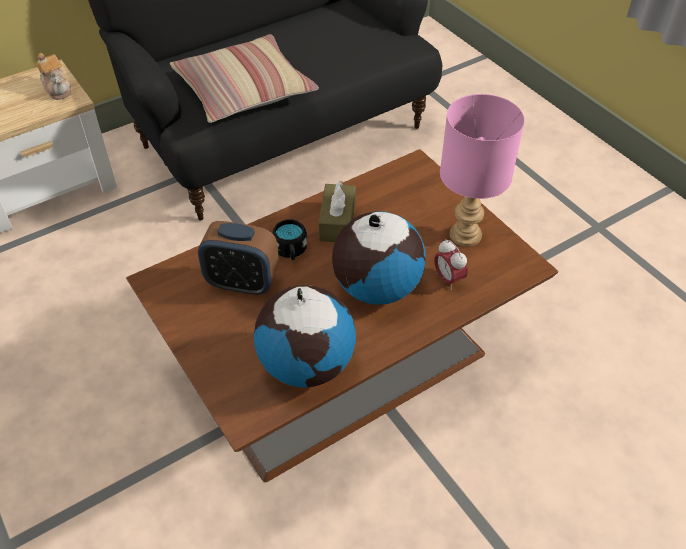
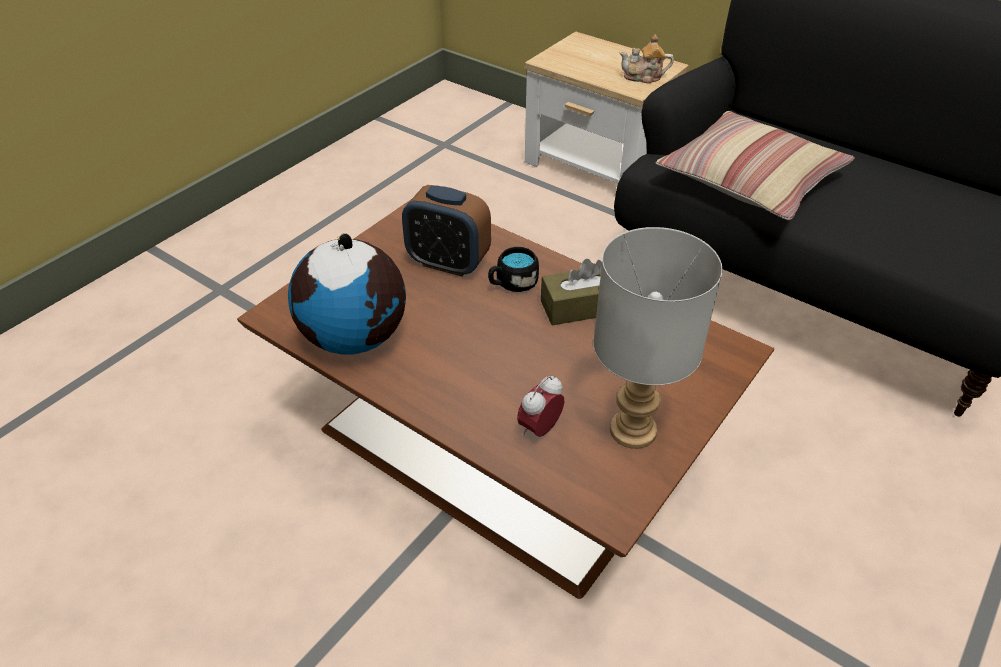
camera: 70 degrees right, 5 degrees down
teapot [36,53,72,100] -> teapot turned 60 degrees clockwise [619,35,674,83]
alarm clock [198,221,279,296] -> alarm clock turned 60 degrees counterclockwise [402,185,491,277]
globe [332,211,426,305] -> none
pink table lamp [440,94,525,247] -> grey table lamp [593,227,722,449]

